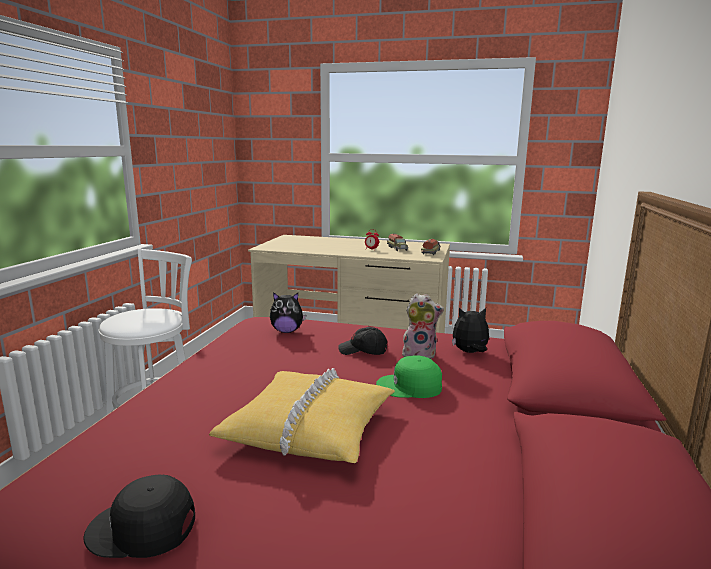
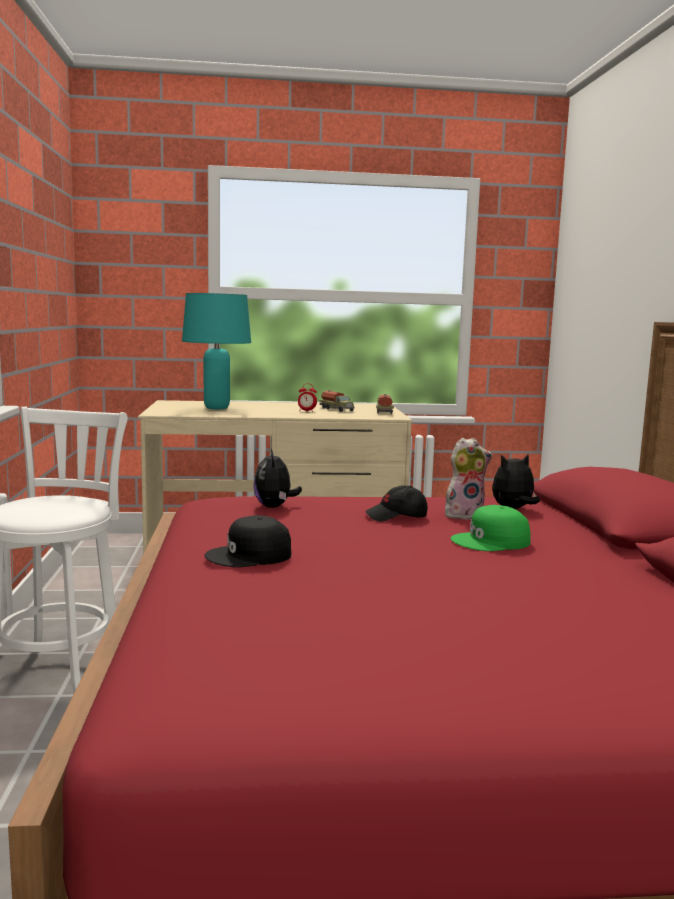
camera: 20 degrees left, 5 degrees down
black cap [84,475,195,558] -> black cap moved to [205,515,291,567]
yellow pillow [209,368,395,463] -> none
plush toy [270,292,306,333] -> plush toy turned 105 degrees clockwise [253,449,302,508]
none -> turquoise table lamp [182,293,251,409]

